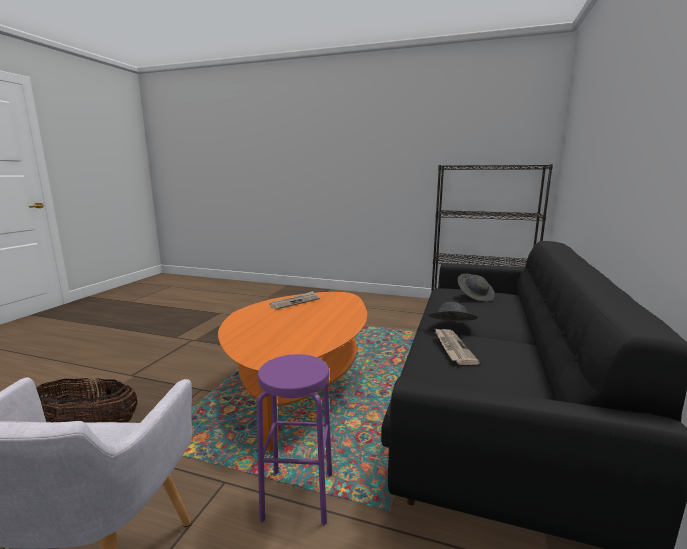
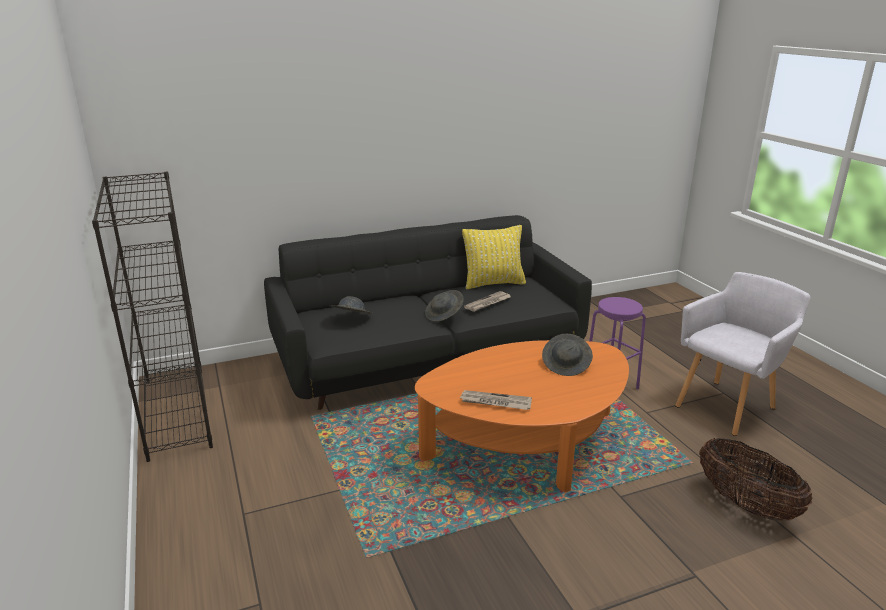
camera: 130 degrees left, 10 degrees up
none -> yellow pillow [462,225,526,289]
none -> grey hat [542,334,593,376]

